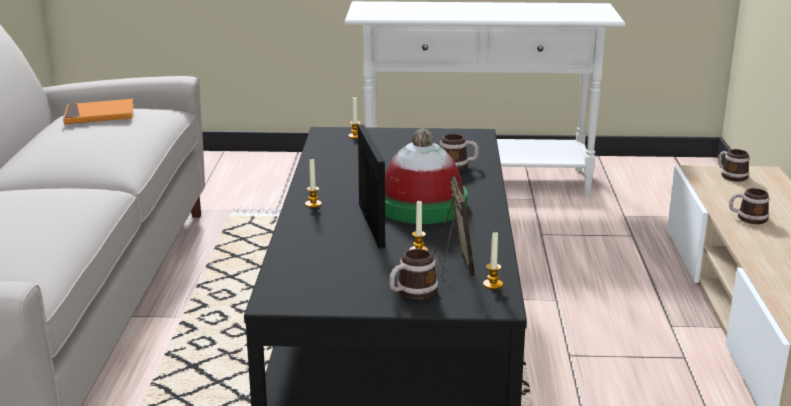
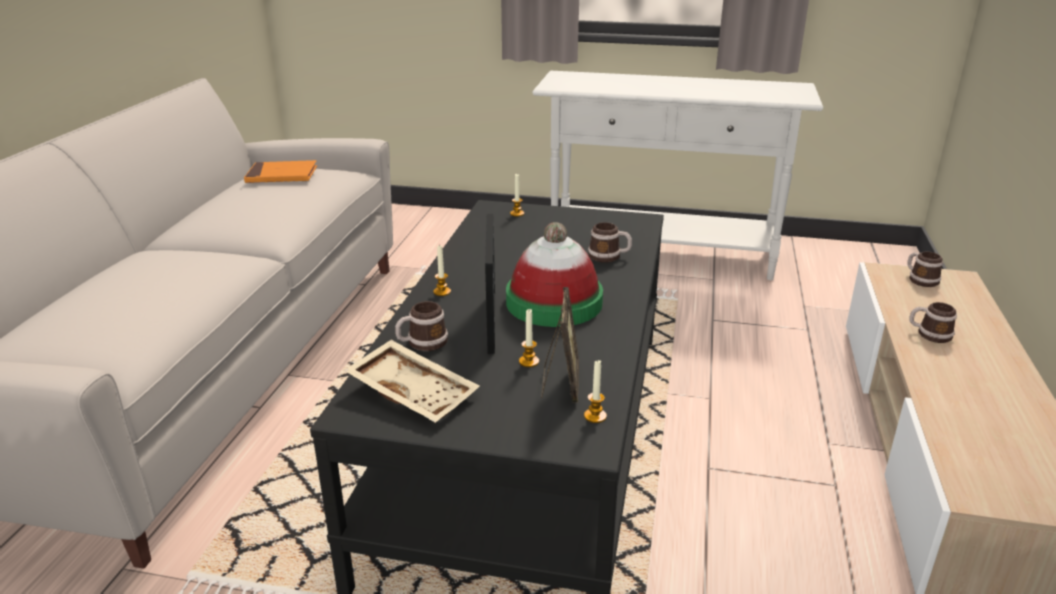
camera: 10 degrees right, 5 degrees up
mug [389,249,438,300] -> mug moved to [395,301,448,351]
none -> beige tray [344,340,480,423]

